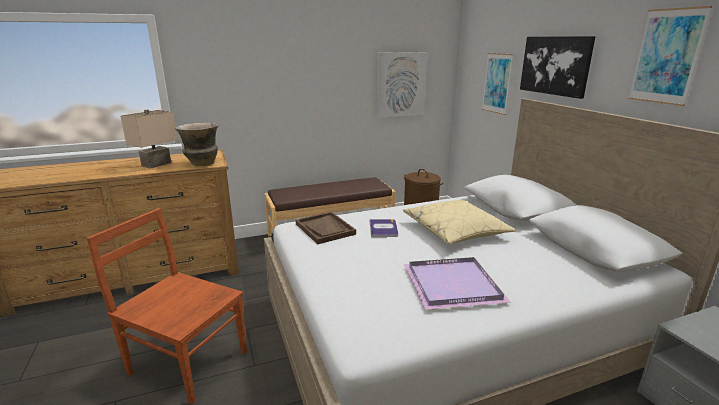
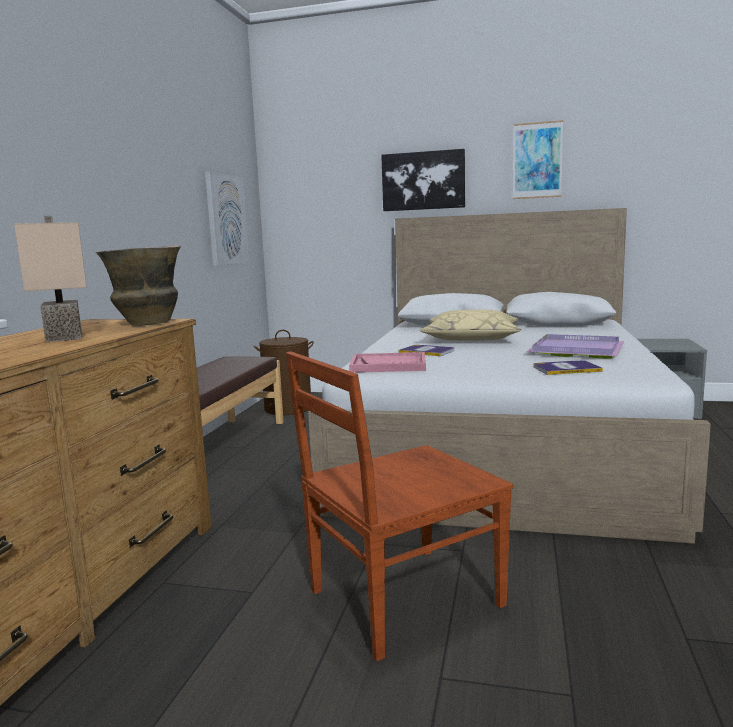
camera: 55 degrees left, 10 degrees down
brown tray [295,212,356,244] -> pink tray [349,352,426,373]
picture [482,53,513,115] -> none
none -> book [534,360,603,375]

